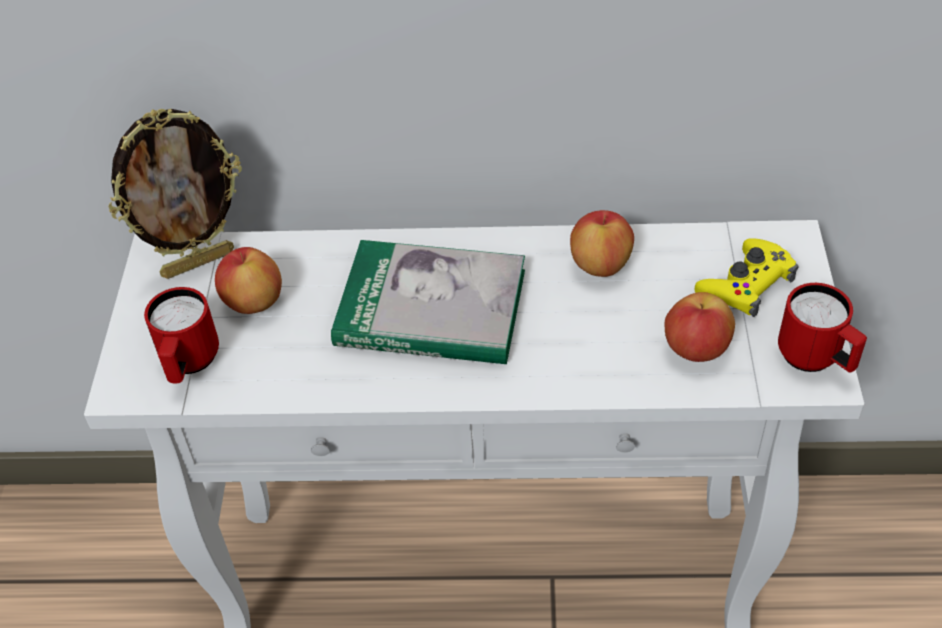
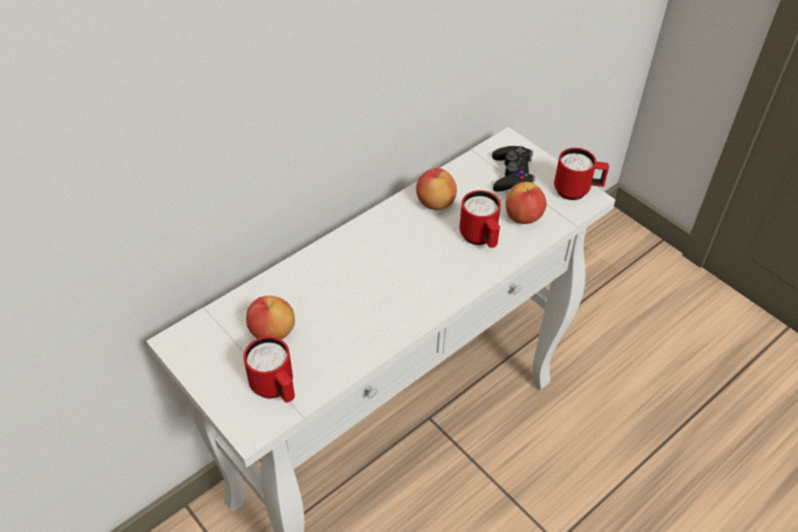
camera: 45 degrees left, 0 degrees up
picture frame [109,109,242,279] -> none
book [331,240,525,364] -> none
yellow game controller [695,238,799,317] -> black game controller [492,146,535,192]
none -> red mug [459,190,501,248]

